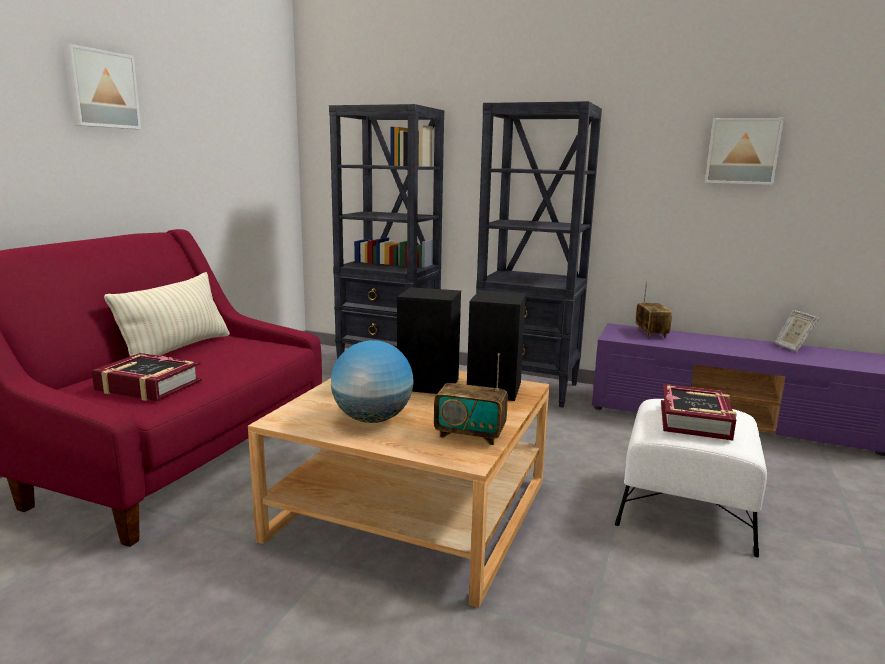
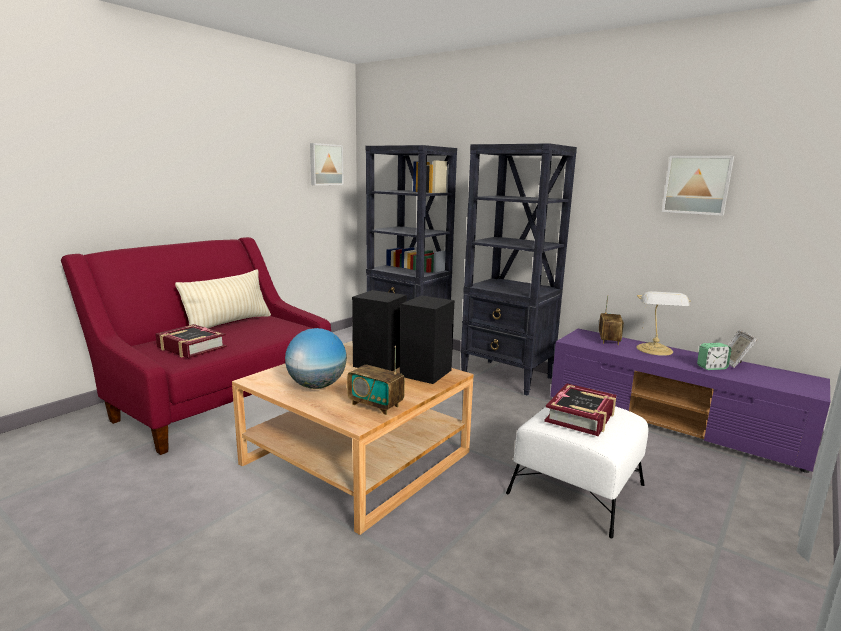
camera: 15 degrees right, 0 degrees up
picture [63,44,141,129] -> picture moved to [310,143,344,185]
none -> table lamp [636,291,691,356]
none -> alarm clock [697,343,732,370]

